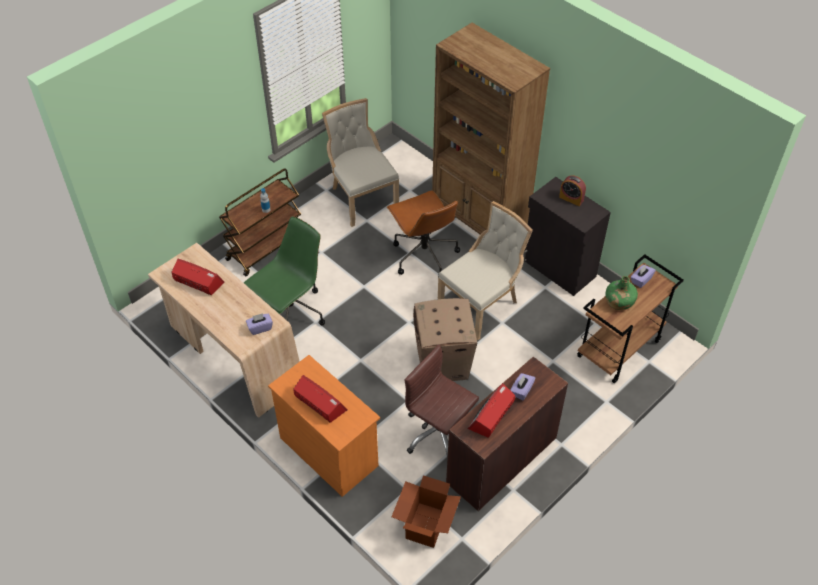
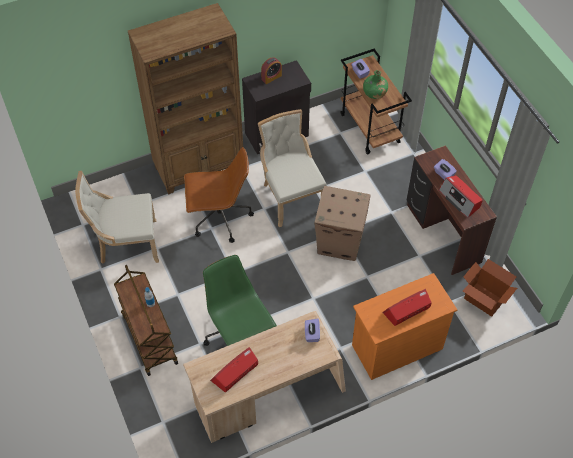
camera: 70 degrees left, 5 degrees up
brown office chair [404,344,479,458] -> none

